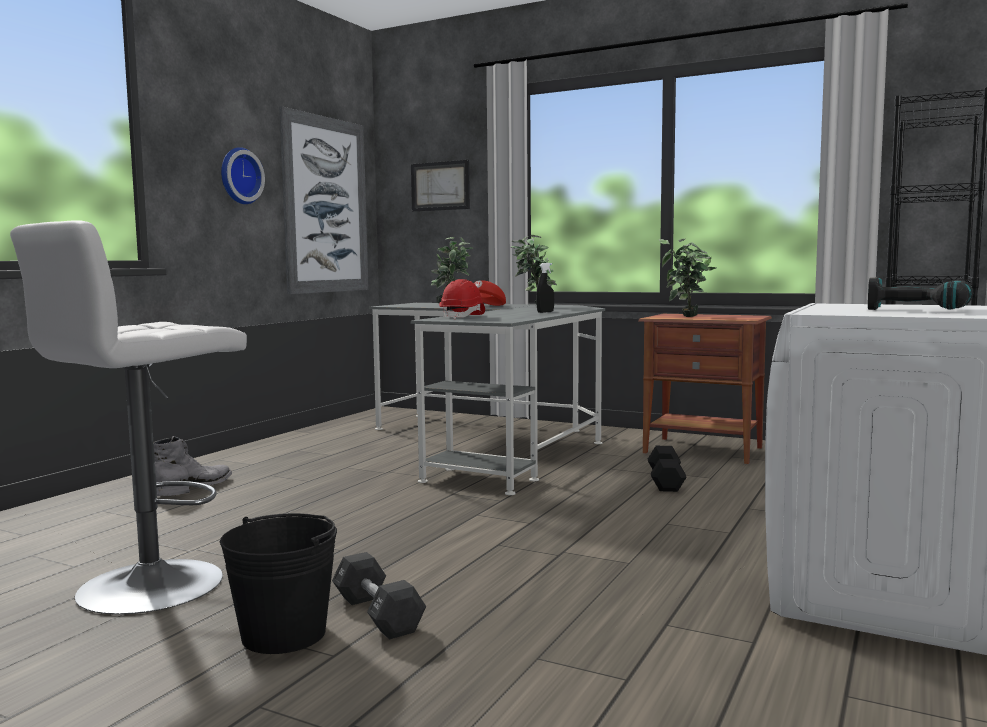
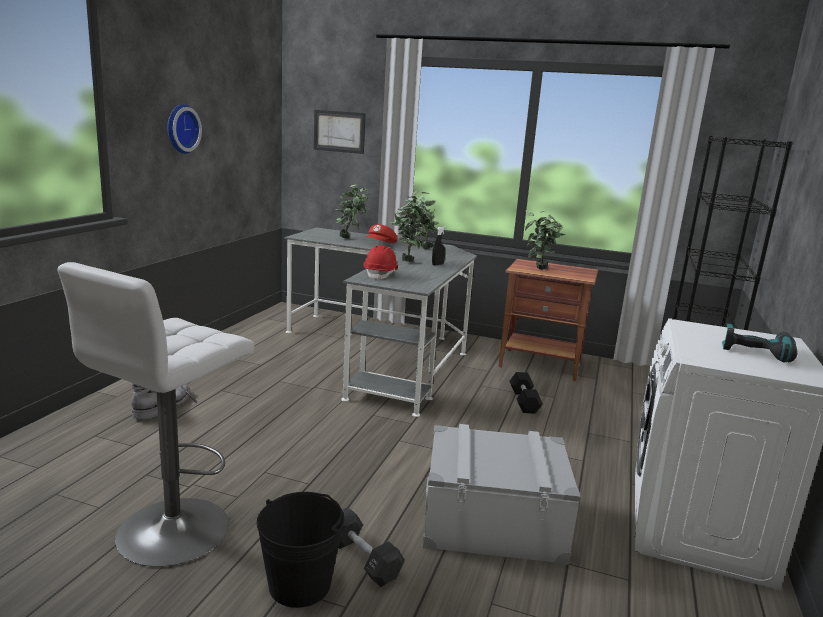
camera: 10 degrees left, 10 degrees up
picture [279,106,369,294] -> none
none -> potted plant [390,199,435,262]
none -> grey storage box [423,424,581,565]

